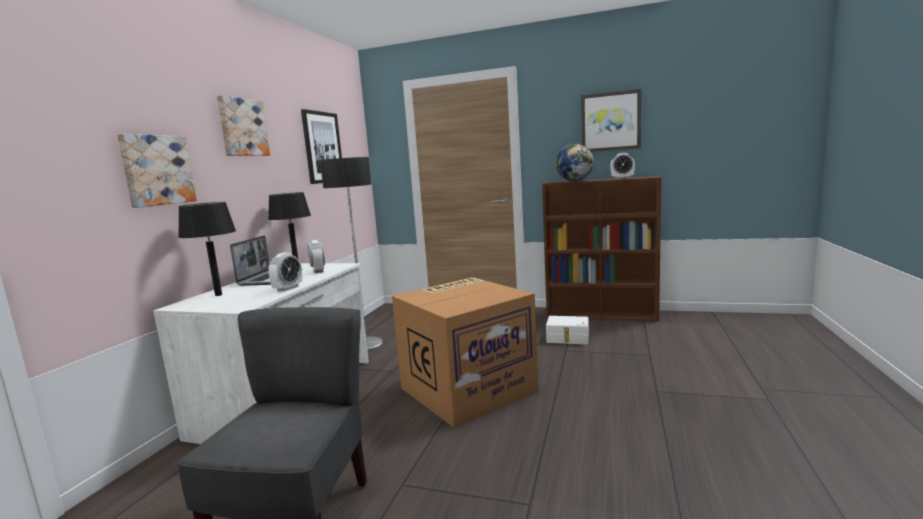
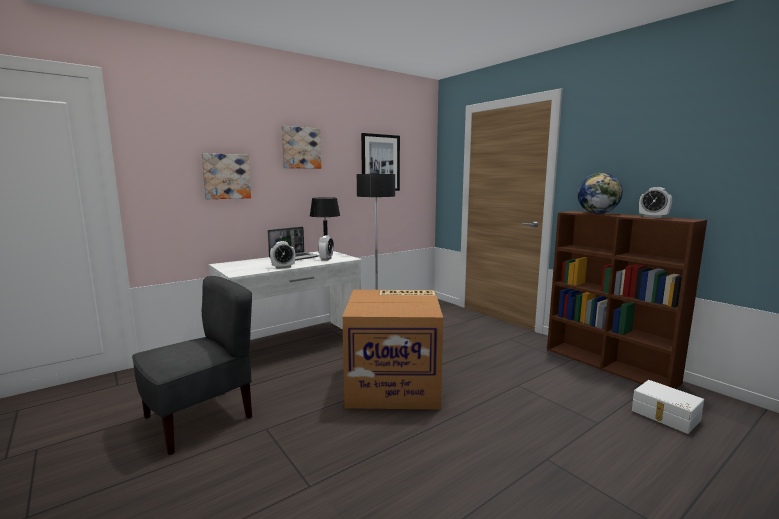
camera: 35 degrees right, 0 degrees up
black table lamp [178,202,236,296] -> none
white storage box [546,316,589,345] -> white storage box moved to [632,380,704,434]
picture [581,89,641,152] -> none

